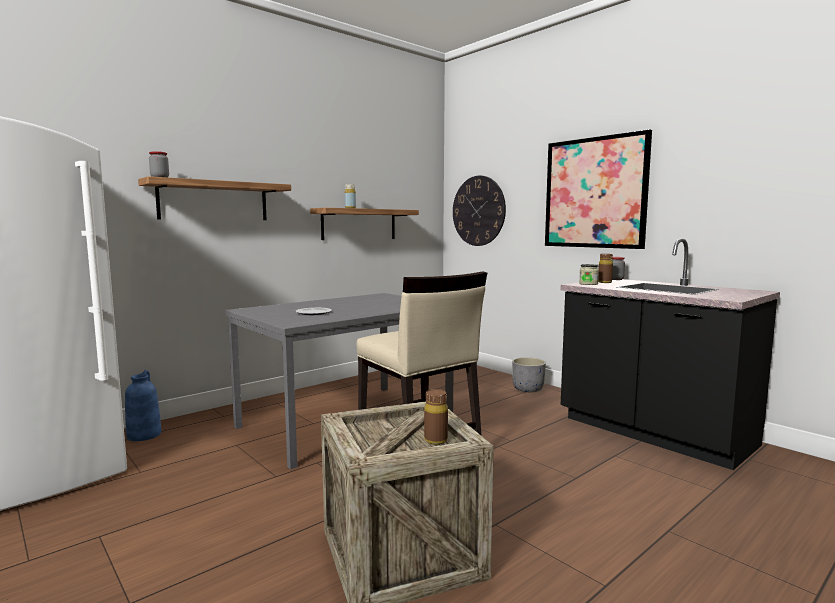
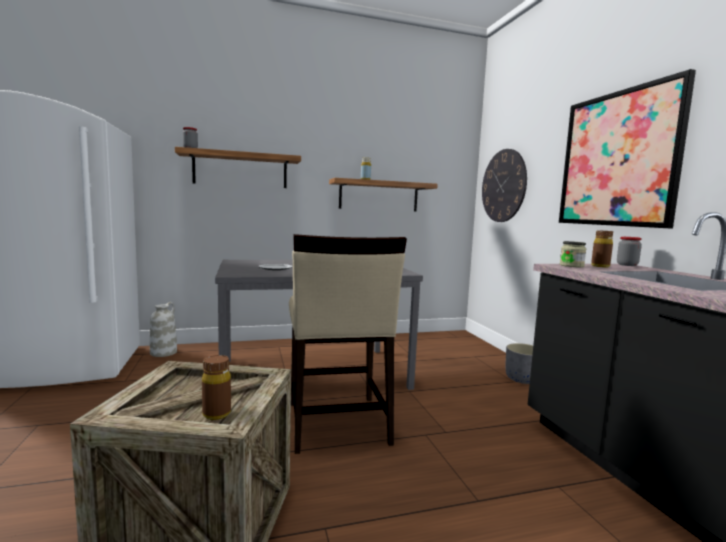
camera: 25 degrees right, 0 degrees up
blue vase [125,370,161,441] -> white vase [150,302,177,357]

